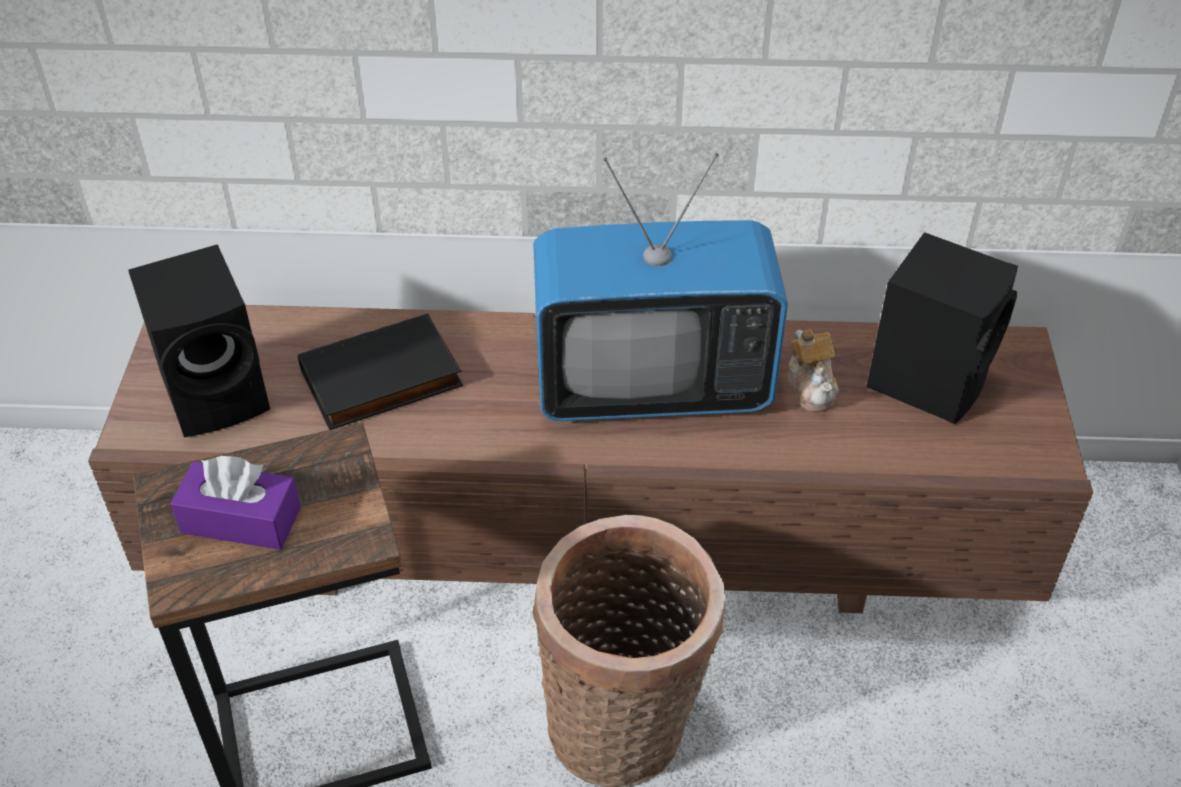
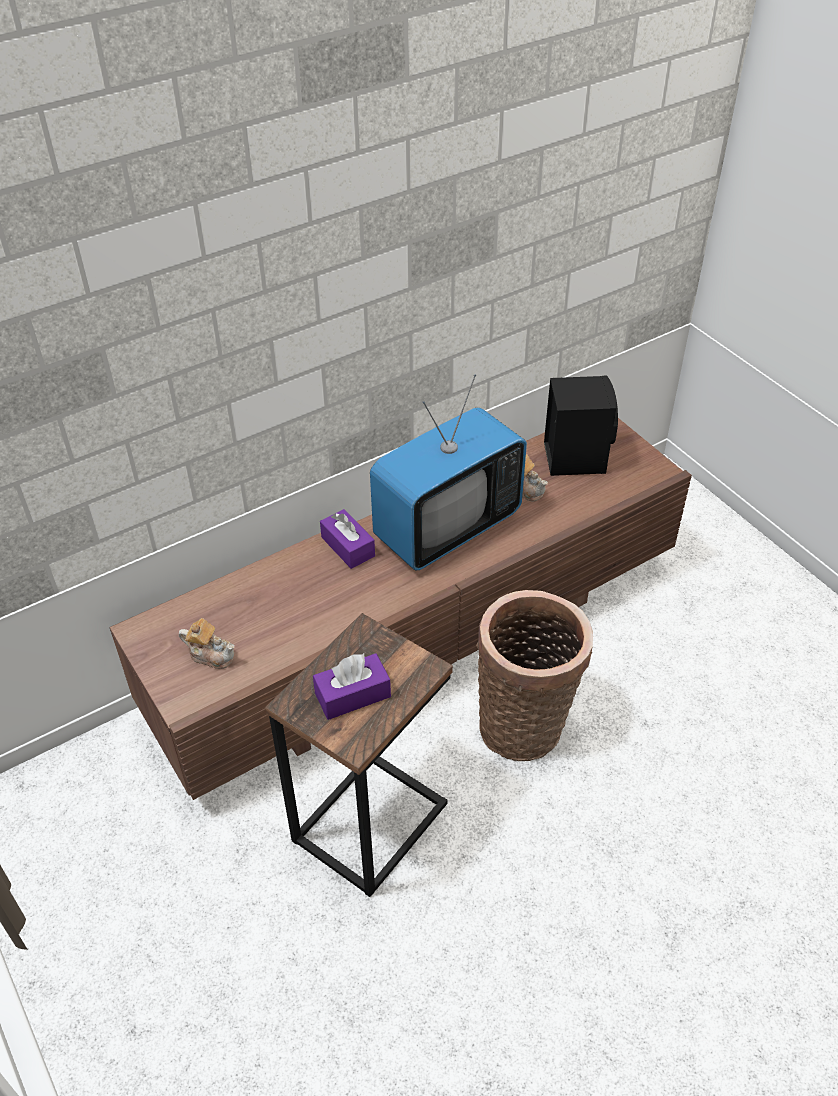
camera: 35 degrees left, 0 degrees up
black speaker [128,244,270,437] -> teapot [179,618,235,669]
black book [298,314,463,430] -> none
none -> purple tissue box [320,509,375,569]

